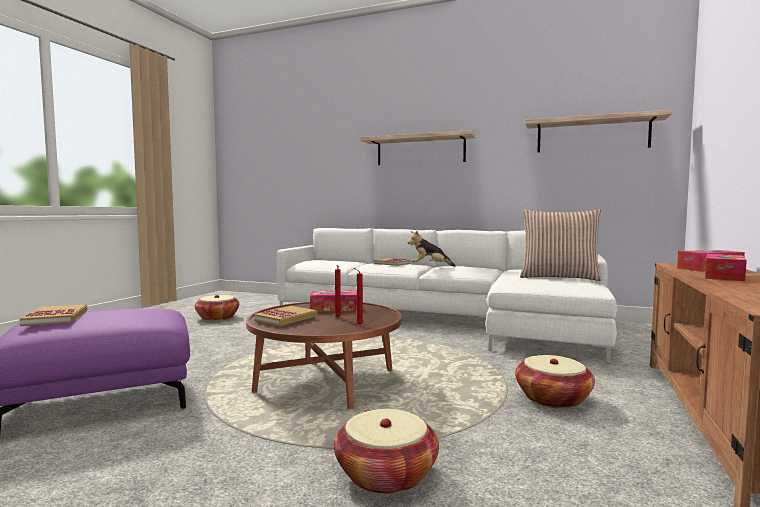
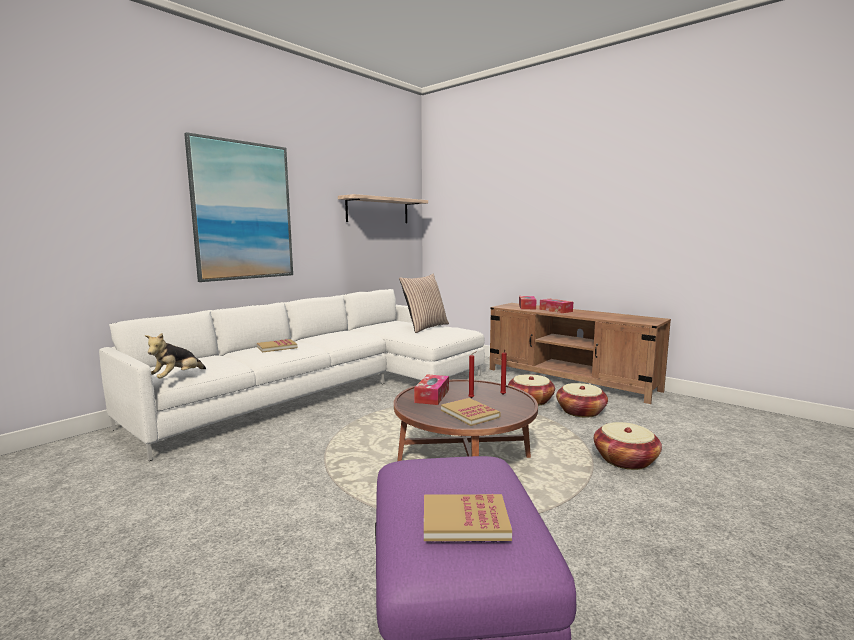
camera: 70 degrees left, 5 degrees up
basket [195,295,239,321] -> basket moved to [556,383,608,418]
shelf [360,130,476,165] -> picture [184,132,293,282]
plush toy [408,231,456,267] -> plush toy moved to [145,333,206,378]

